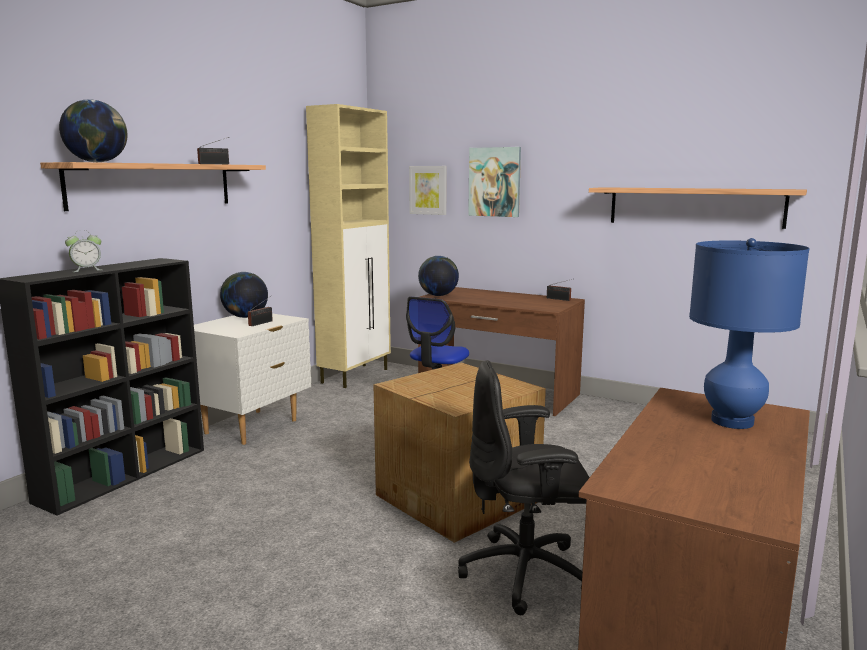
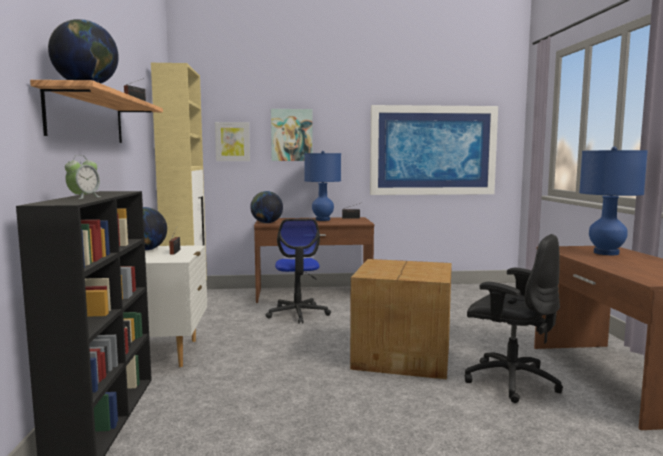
camera: 35 degrees left, 5 degrees down
black office chair [458,360,590,615] -> black office chair turned 105 degrees counterclockwise [465,234,563,403]
shelf [589,187,807,229] -> picture [370,105,498,195]
none -> blue table lamp [304,151,341,221]

